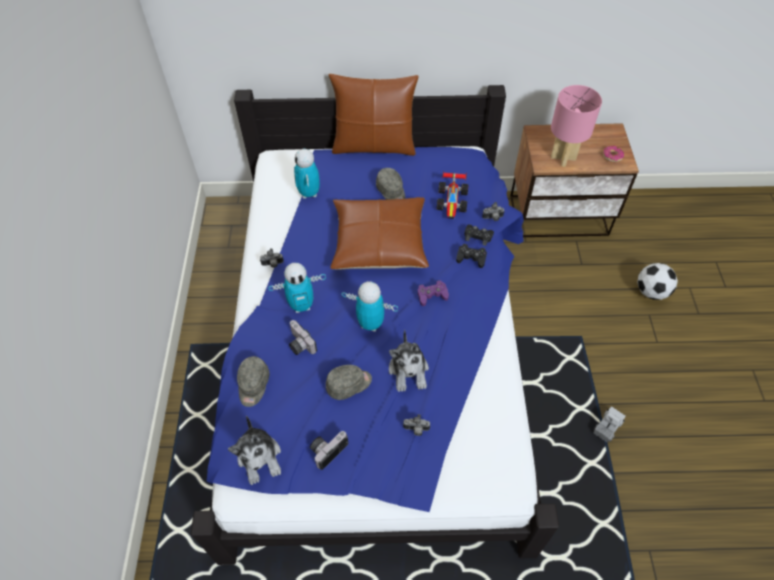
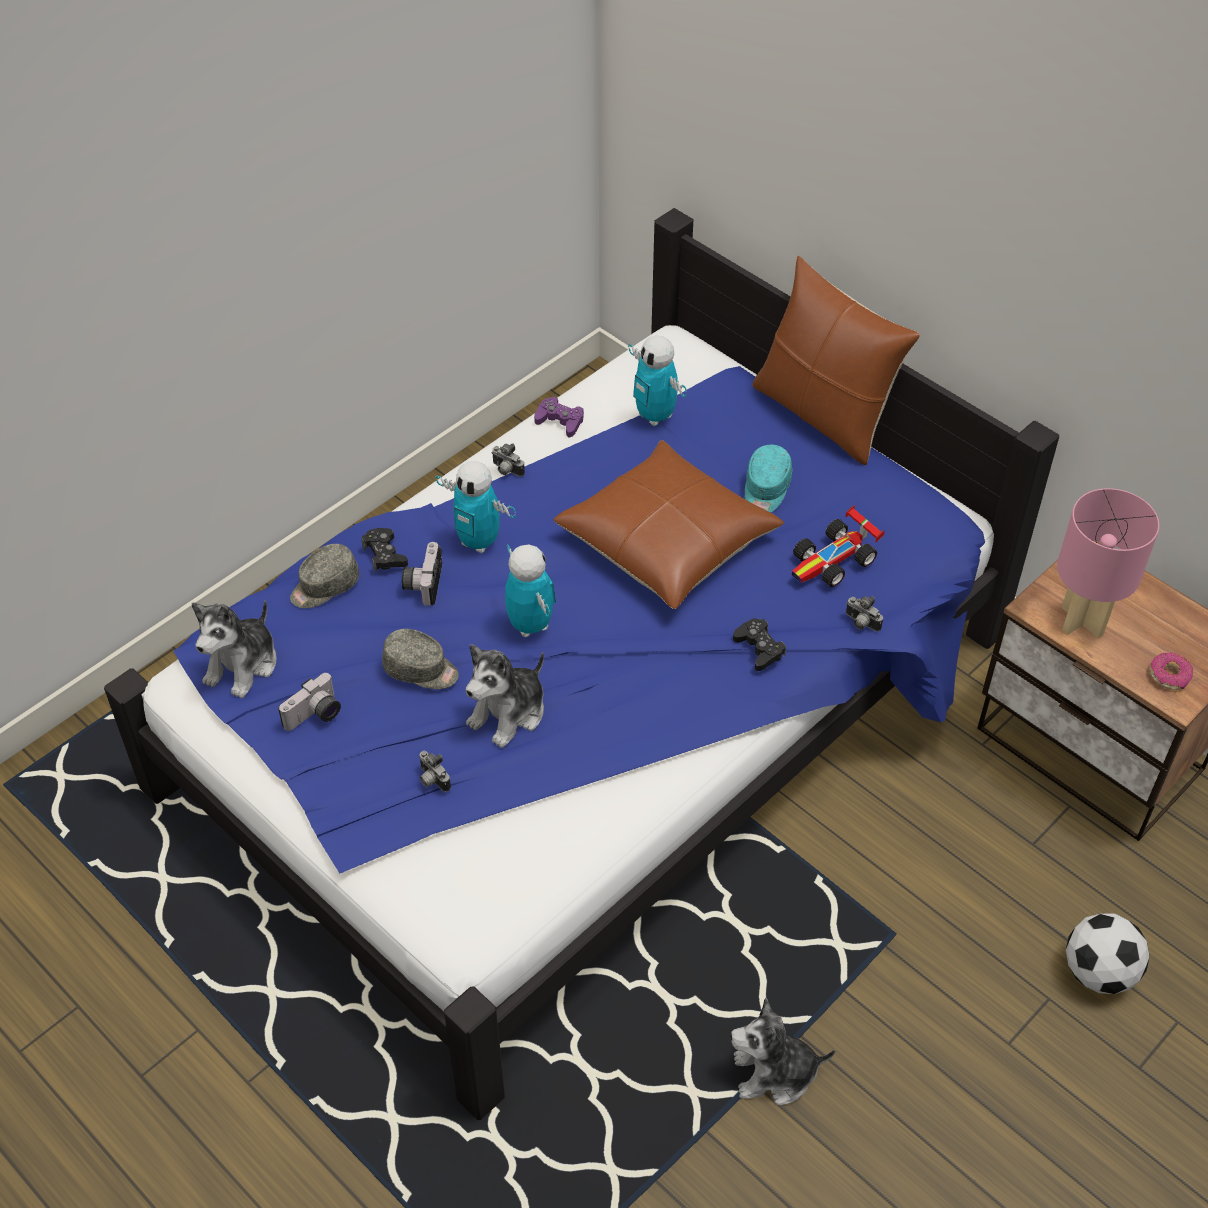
camera: 45 degrees right, 5 degrees down
toy robot [294,149,320,199] -> toy robot turned 75 degrees counterclockwise [628,336,687,426]
camera [310,431,348,470] -> camera turned 135 degrees clockwise [278,673,341,731]
grey cap [376,168,405,200] -> turquoise cap [745,444,792,512]
purple game controller [418,280,449,306] -> purple game controller moved to [534,397,584,438]
black game controller [464,224,494,246] -> black game controller moved to [361,528,408,572]
toy truck [593,406,626,443] -> plush toy [731,998,836,1105]

